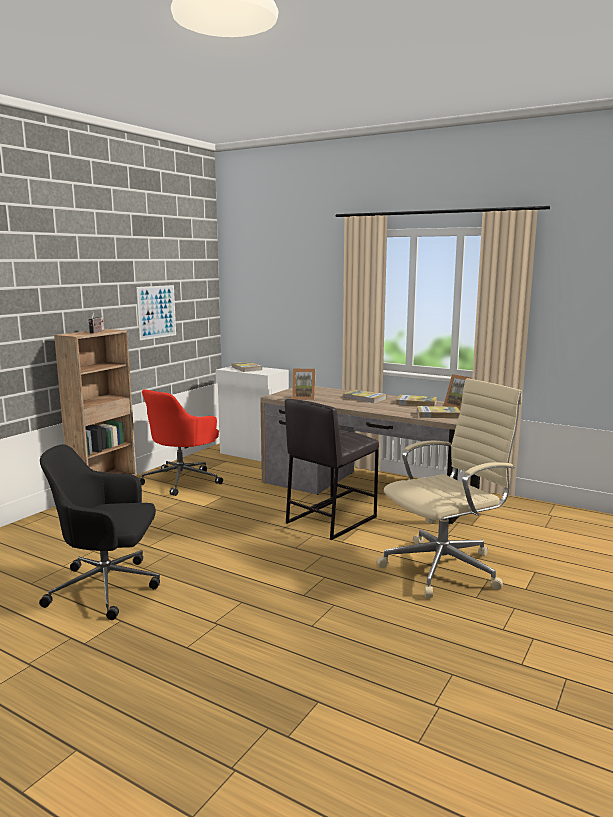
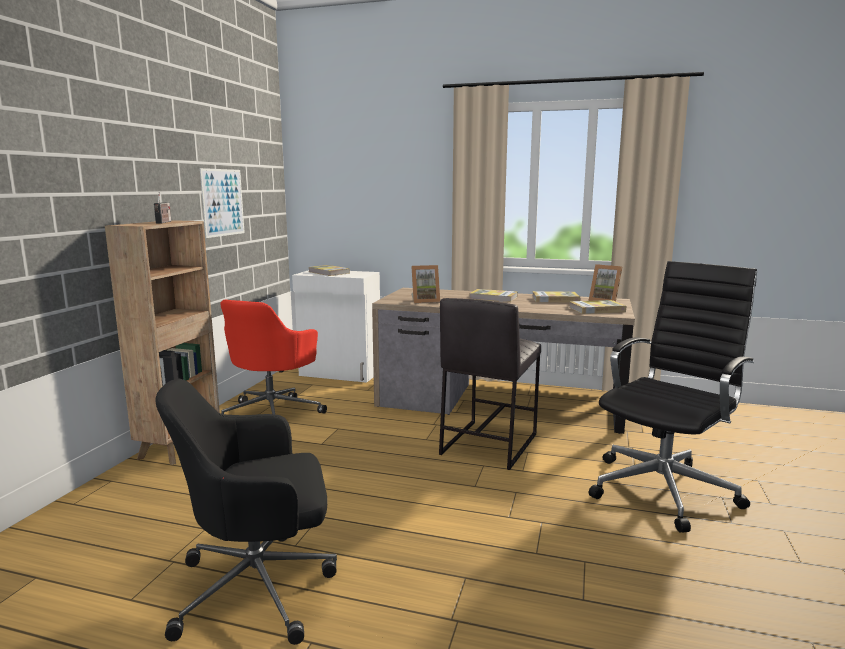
camera: 15 degrees left, 0 degrees up
beige office chair [377,378,522,598] -> black office chair [589,261,757,533]

